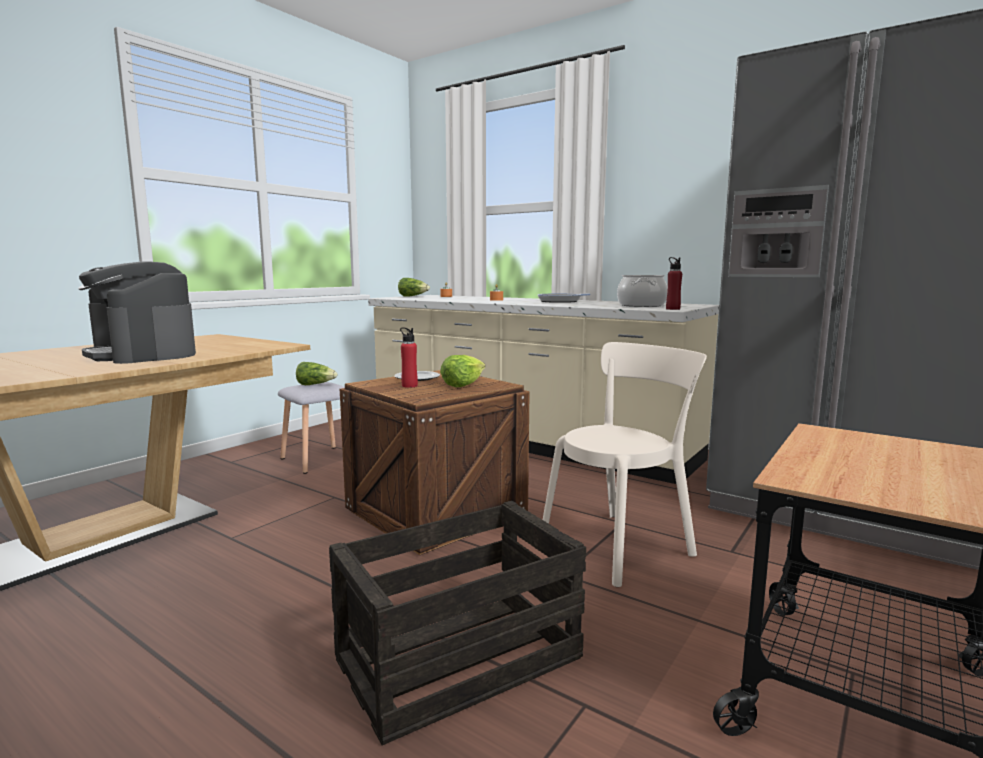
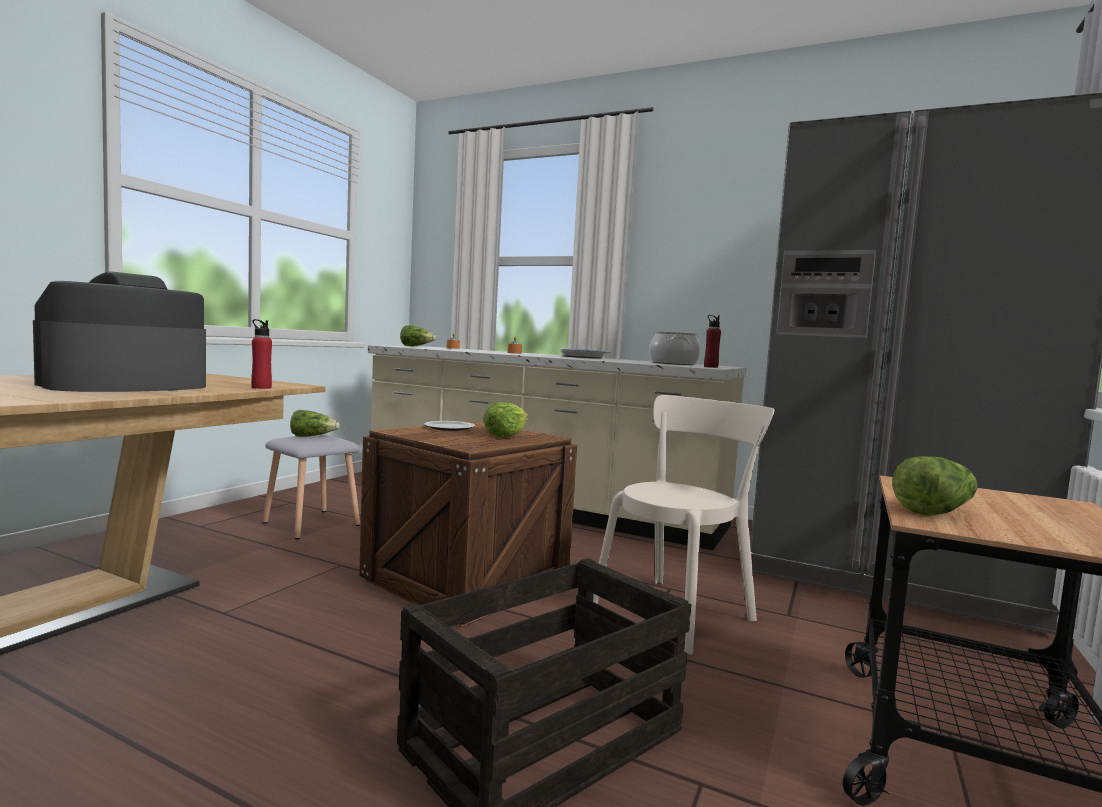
camera: 10 degrees left, 5 degrees down
coffee machine [78,261,196,364] -> coffee machine turned 90 degrees clockwise [33,271,206,392]
red bottle [400,327,418,388] -> red bottle moved to [251,319,272,389]
none -> lettuce [892,456,978,515]

